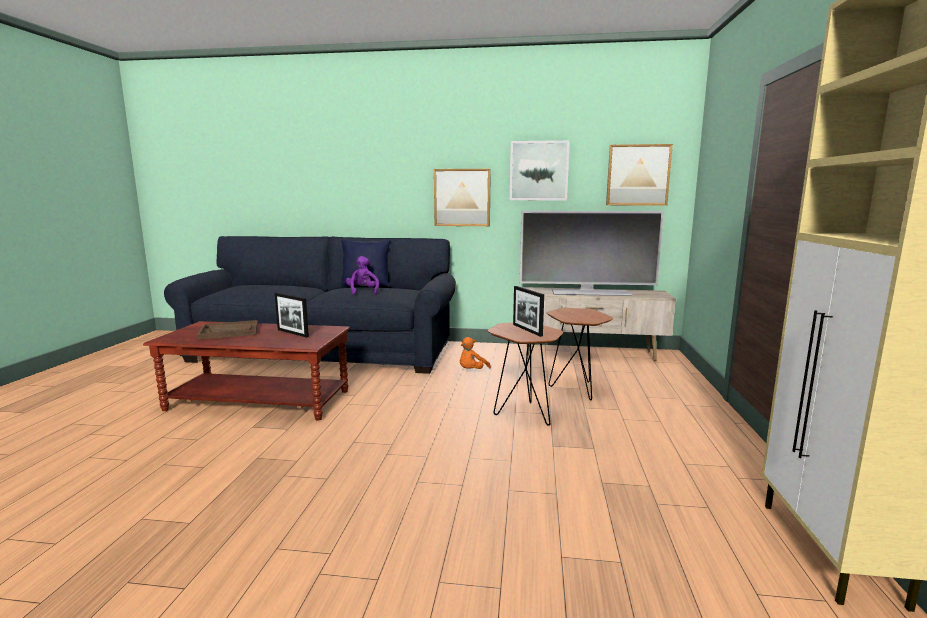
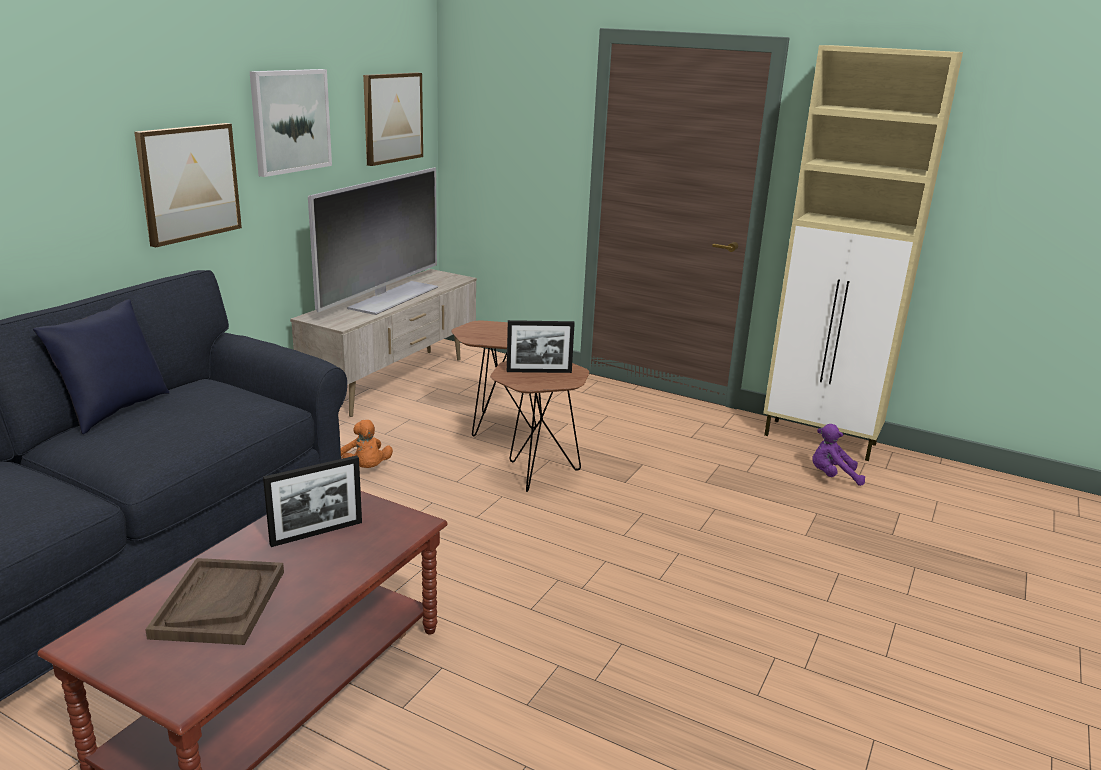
camera: 70 degrees left, 10 degrees up
purple plush toy [346,256,379,295] -> purple plush toy moved to [812,424,865,486]

